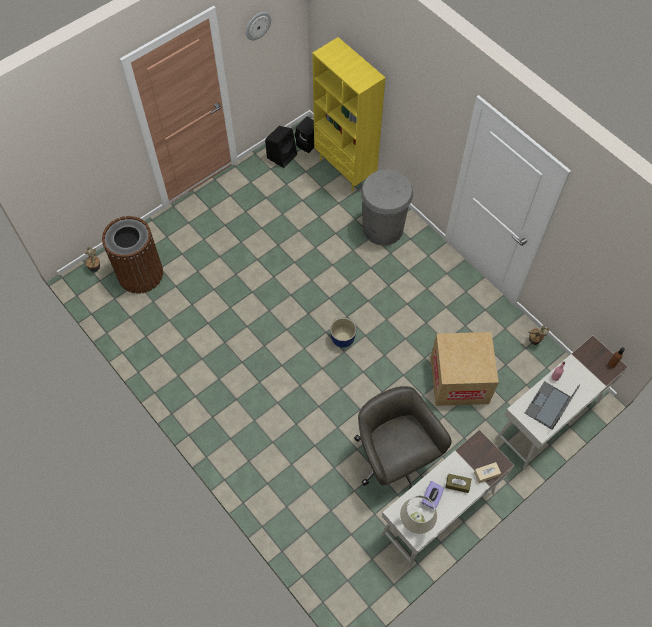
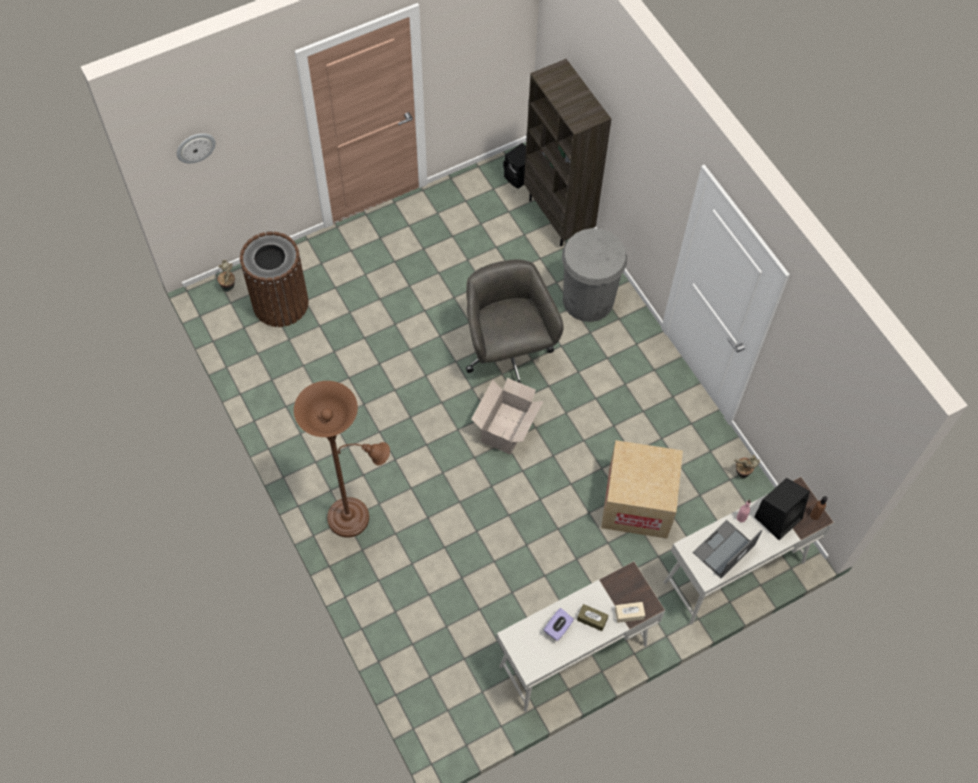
camera: 10 degrees right, 0 degrees up
wall clock [246,12,271,40] -> wall clock moved to [177,133,216,163]
black speaker [265,126,297,168] -> black speaker moved to [754,478,810,540]
yellow bookcase [312,37,385,191] -> brown bookcase [524,59,611,246]
planter [330,318,356,348] -> cardboard box [471,378,543,455]
grey office chair [354,386,452,489] -> grey office chair moved to [466,259,564,384]
beige table lamp [400,495,437,534] -> none
none -> brown floor lamp [294,381,390,538]

